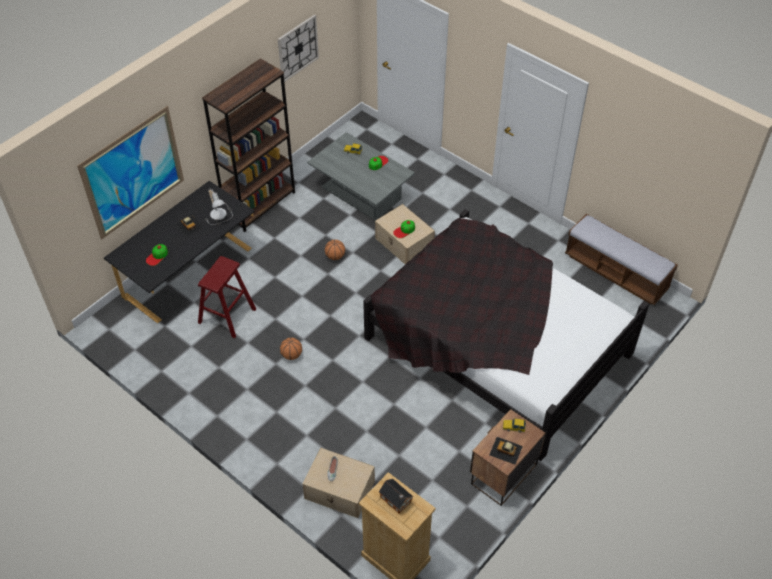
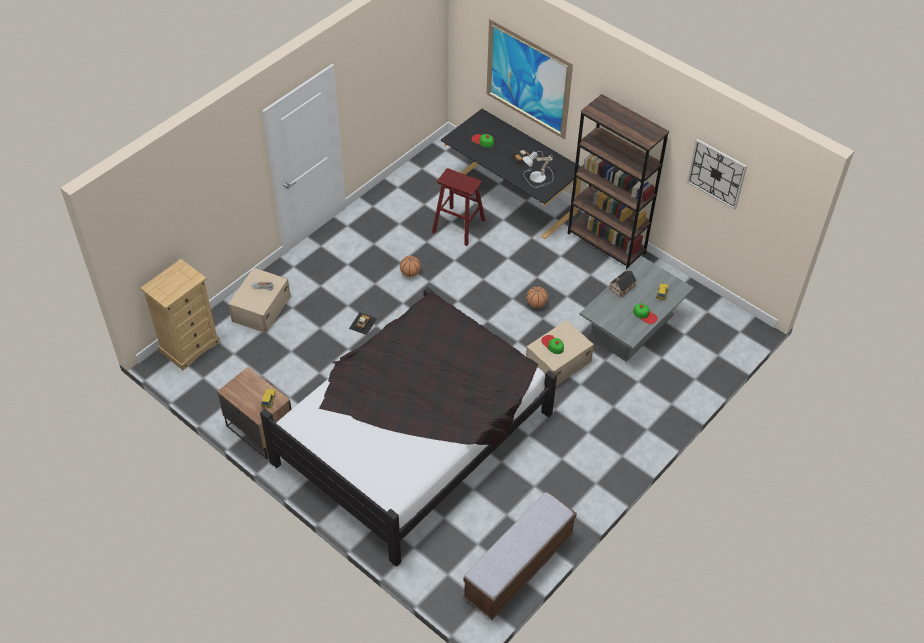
camera: 90 degrees right, 0 degrees up
toy house [379,479,413,513] -> toy house moved to [609,271,637,297]
toy car [489,437,523,465] -> toy car moved to [349,312,377,335]

